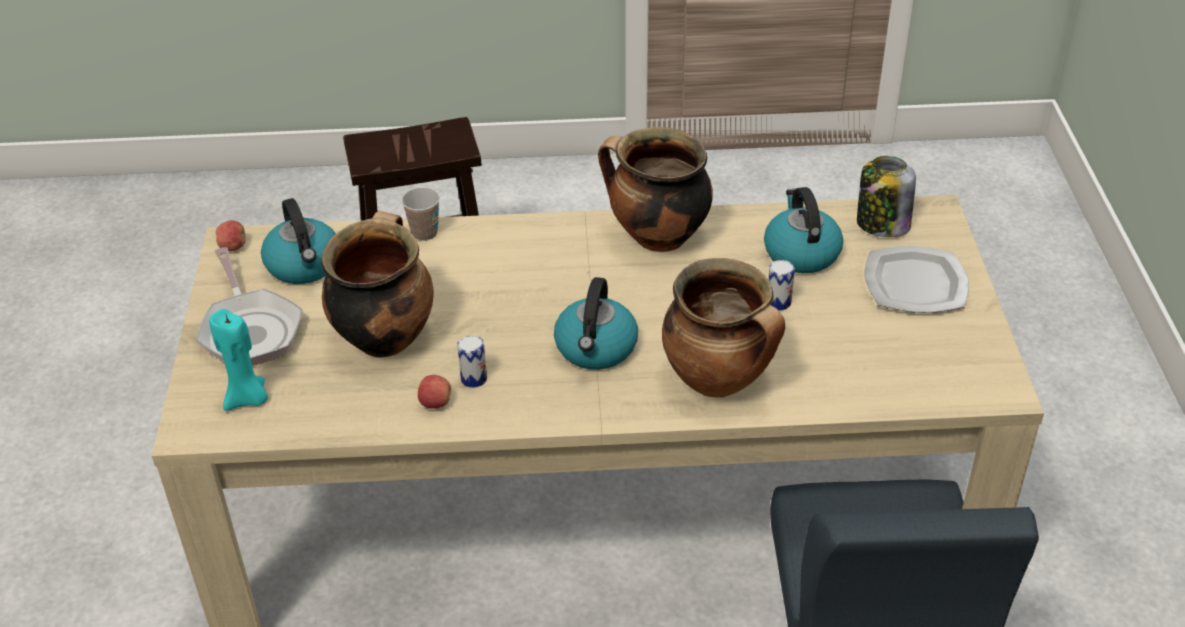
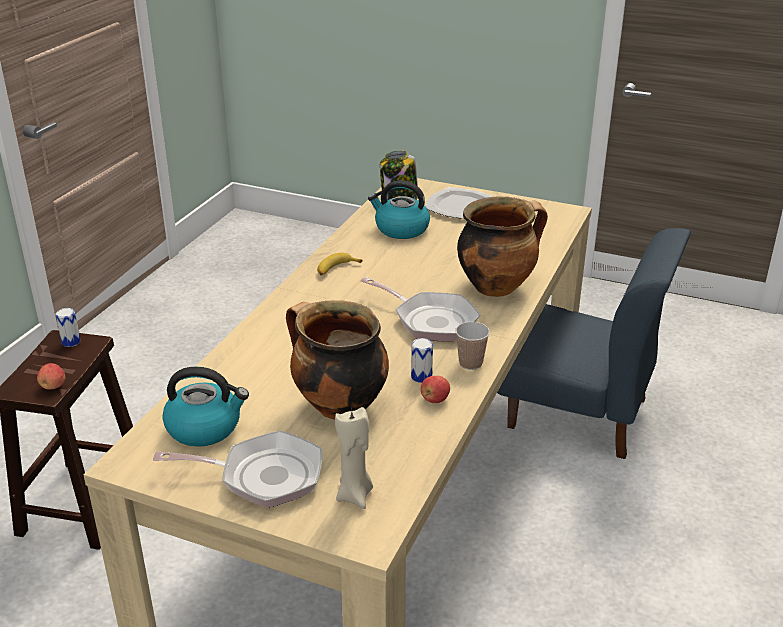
camera: 65 degrees left, 10 degrees down
turquoise candle [209,309,268,411] -> beige candle [335,407,373,509]
apple [216,220,246,251] -> apple moved to [37,363,65,390]
cup [402,187,440,241] -> cup moved to [455,322,490,370]
kettle [554,277,638,370] -> frying pan [361,277,480,341]
cooking pot [598,127,713,252] -> banana [317,253,363,276]
can [768,260,795,310] -> can moved to [55,308,81,347]

